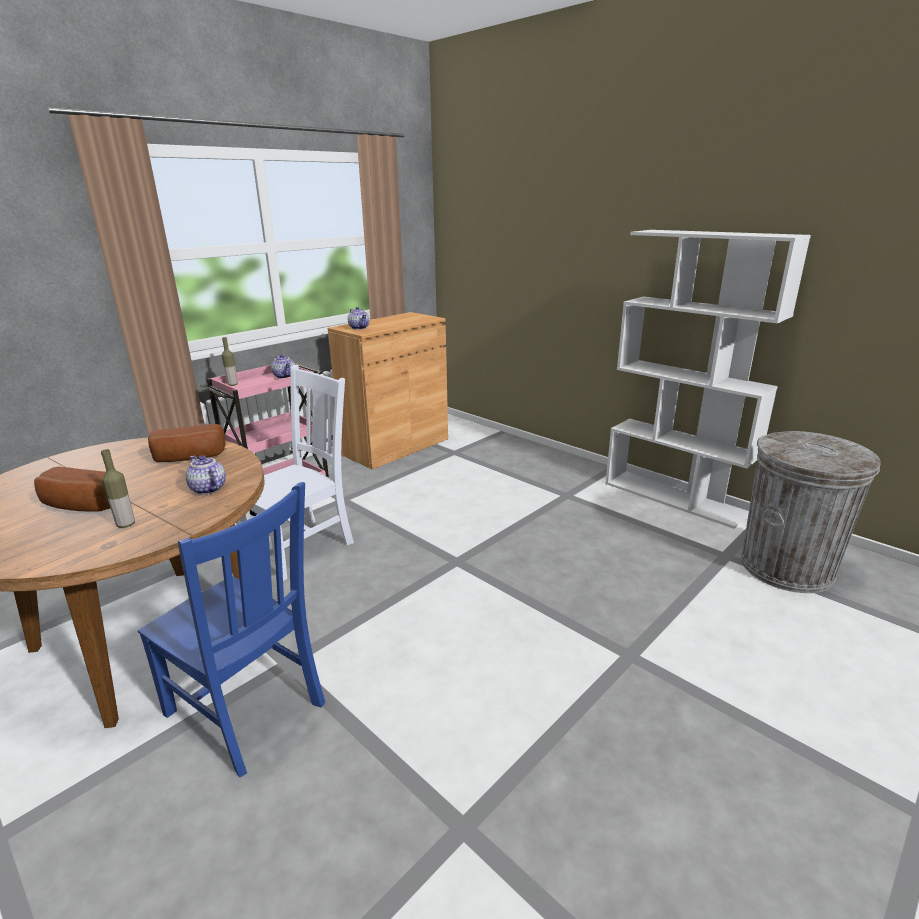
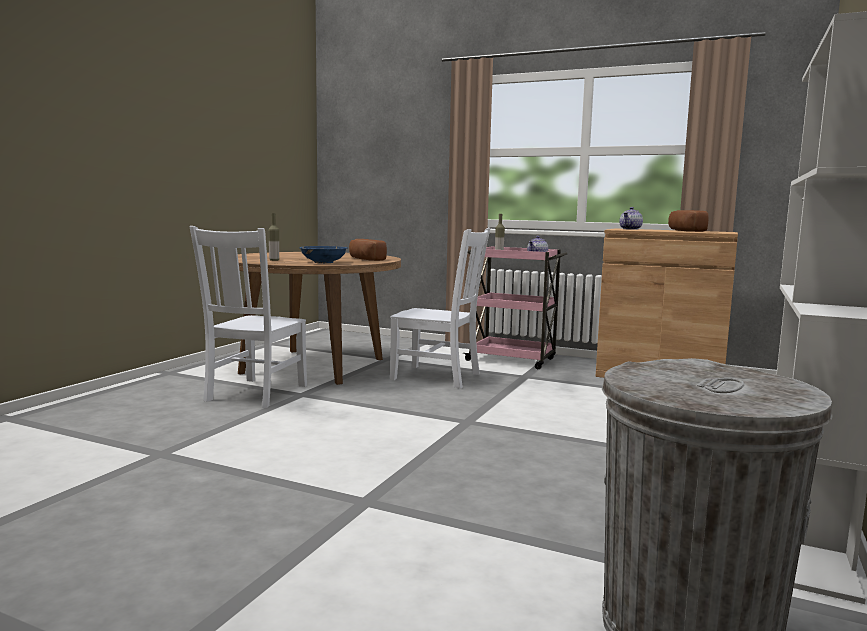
camera: 70 degrees right, 15 degrees down
bread [34,466,110,512] -> bread moved to [668,210,709,232]
blue chair [138,482,325,778] -> white chair [189,226,307,408]
teapot [185,455,226,495] -> blue bowl [299,246,348,263]

